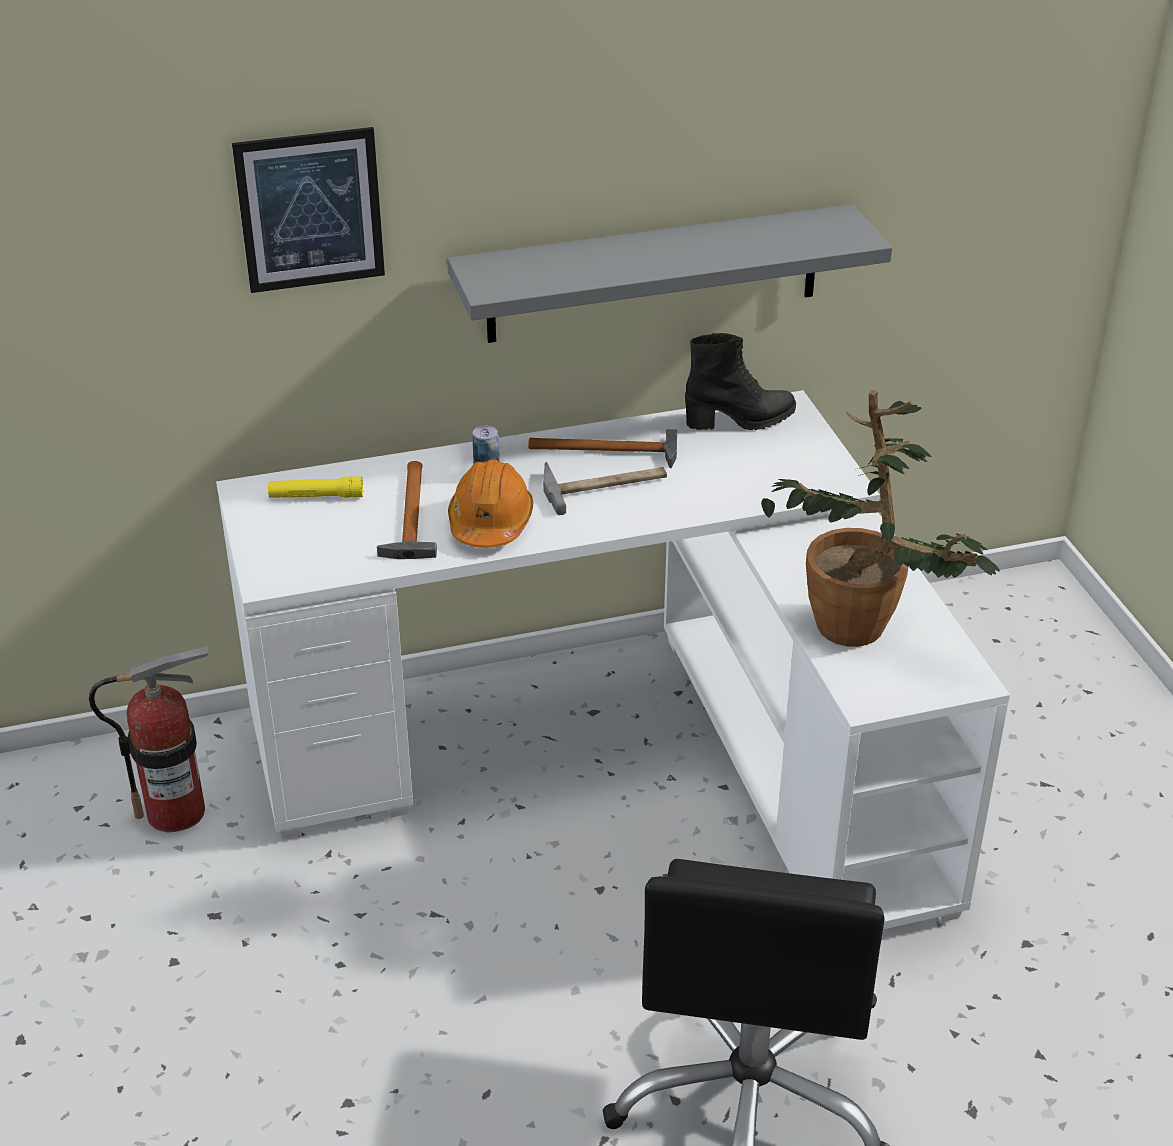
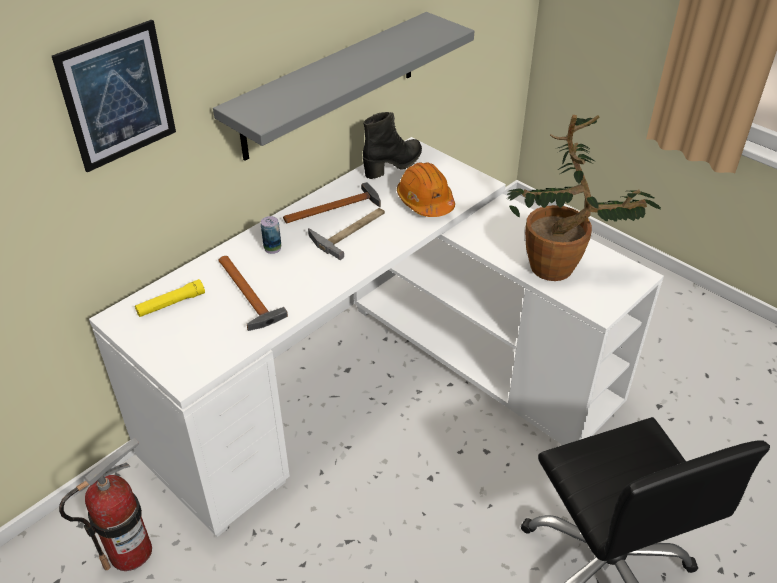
camera: 30 degrees left, 5 degrees up
orange hard hat [448,459,533,548] -> orange hard hat moved to [397,162,455,217]

